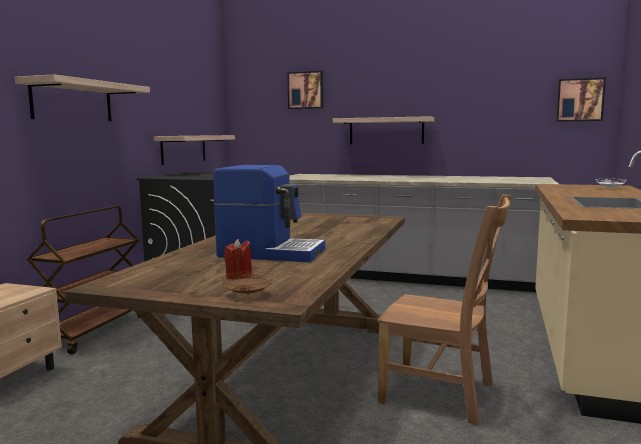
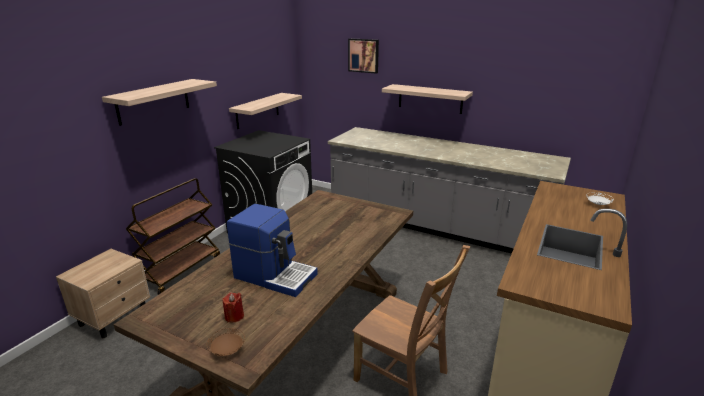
camera: 10 degrees right, 15 degrees up
picture [556,78,606,122] -> none

